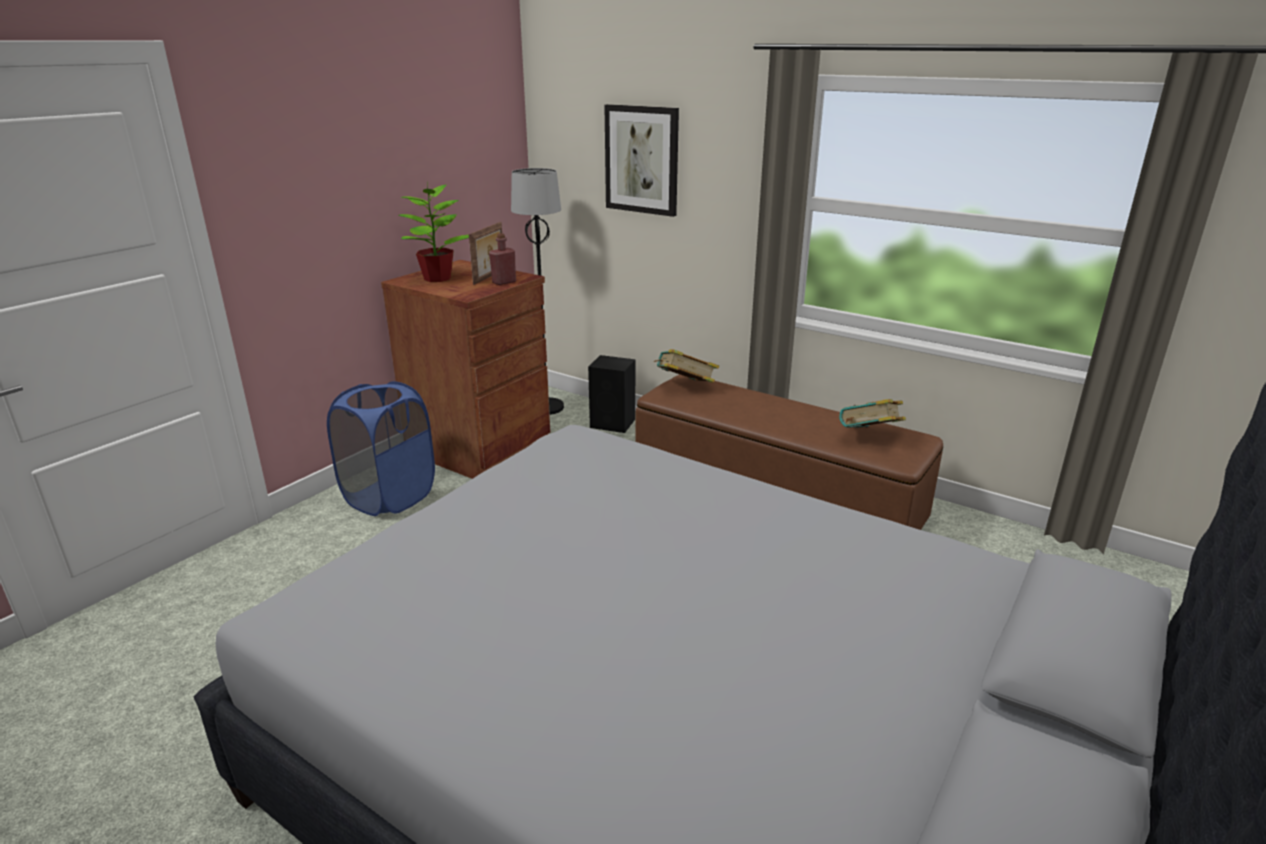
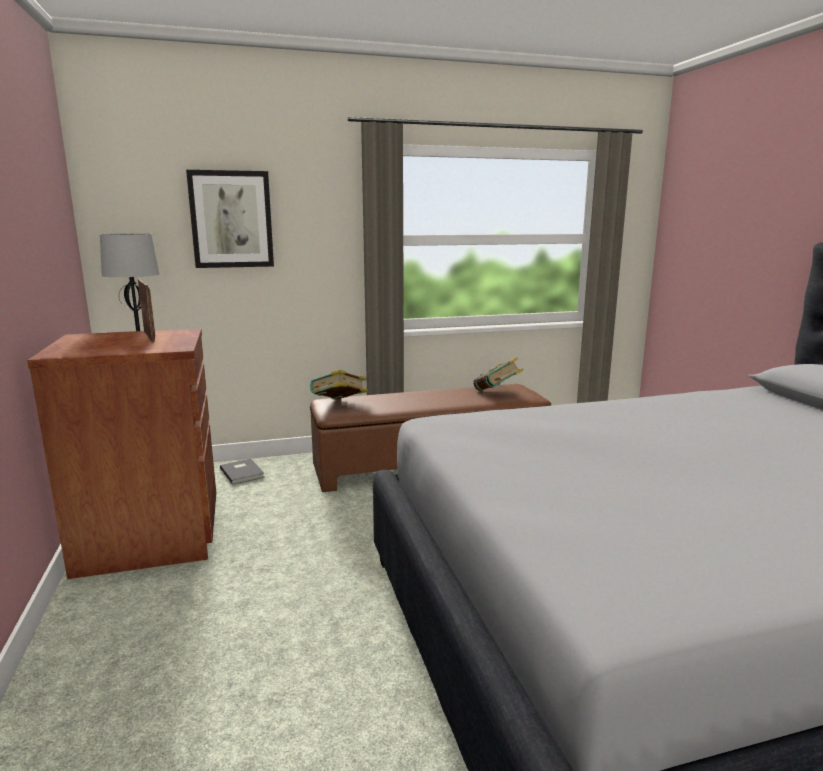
camera: 50 degrees left, 10 degrees down
blue laundry basket [327,381,435,516] -> none
potted plant [398,180,469,282] -> none
red bottle [489,233,516,285] -> none
black speaker [588,355,635,433] -> grey book [220,459,265,485]

